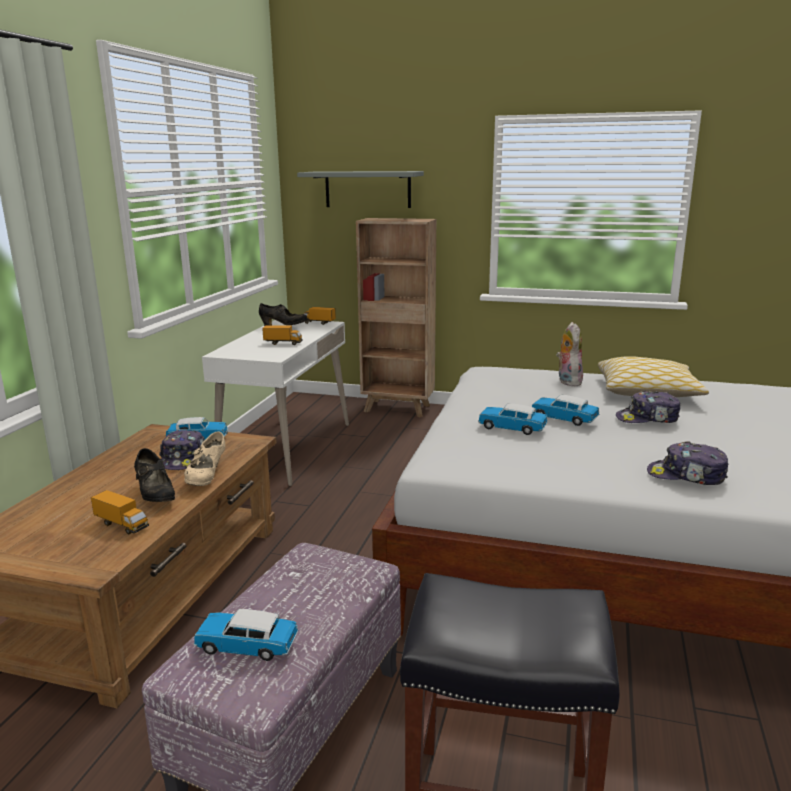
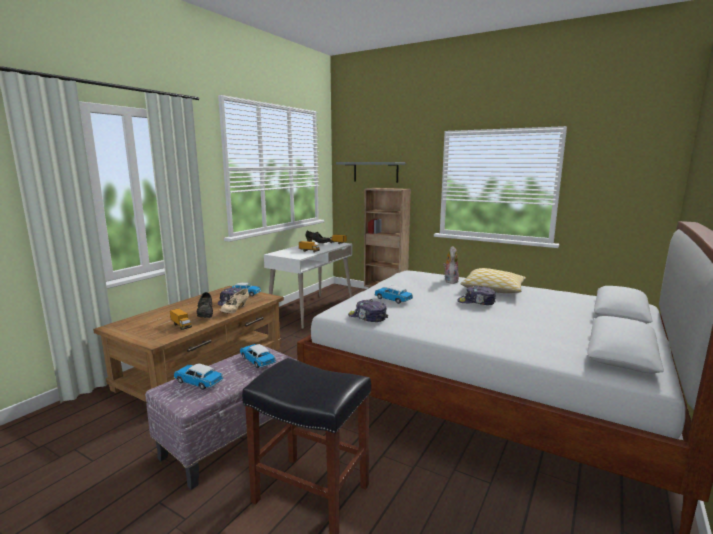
camera: 15 degrees right, 5 degrees down
toy car [532,395,599,426] -> toy car moved to [240,344,276,368]
cap [647,441,728,485] -> cap moved to [348,299,388,322]

